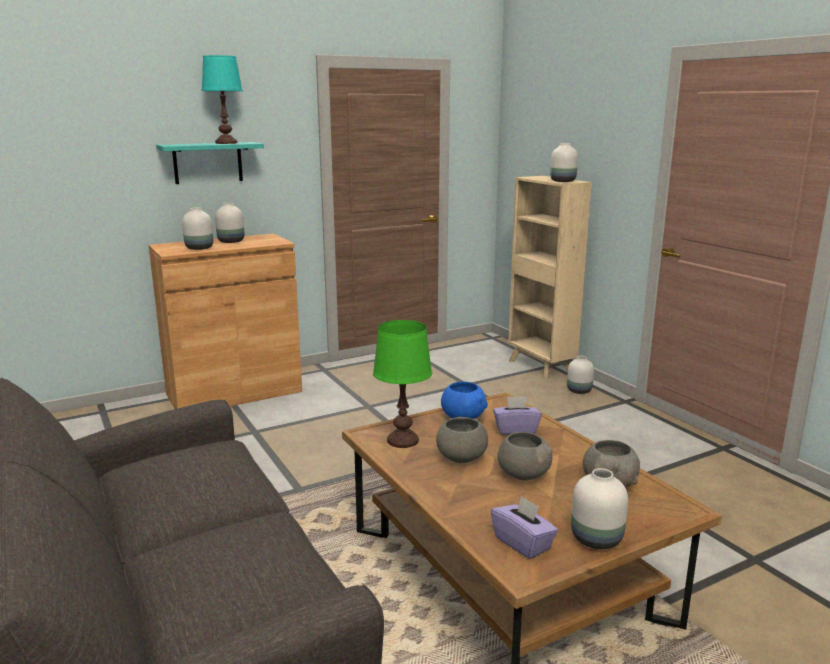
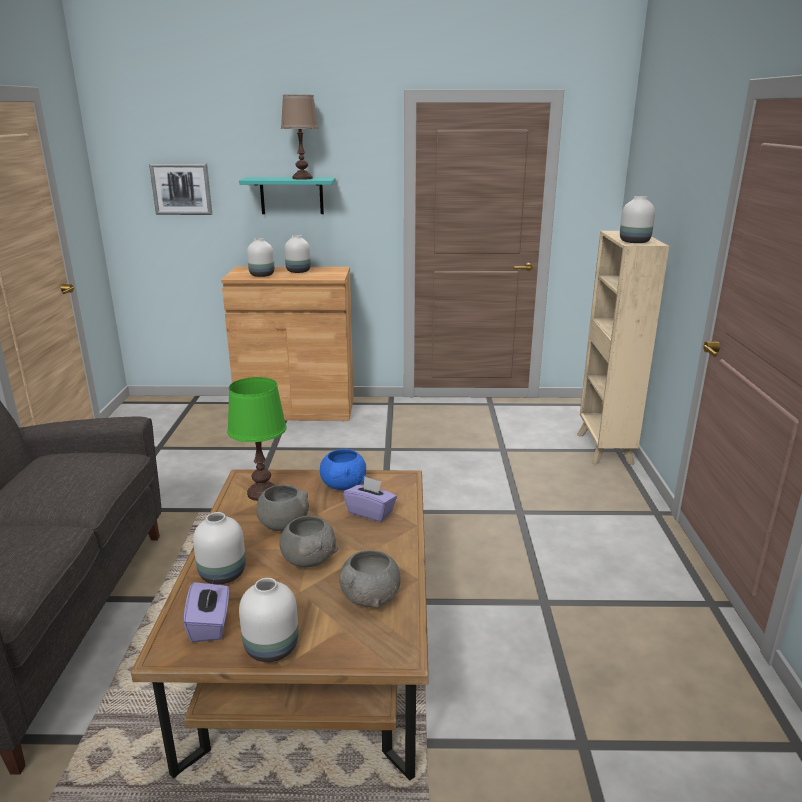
camera: 30 degrees right, 5 degrees up
turquoise table lamp [202,55,243,144] -> brown table lamp [281,95,319,180]
white vase [567,356,594,394] -> white vase moved to [193,512,246,584]
none -> picture [149,163,212,215]

